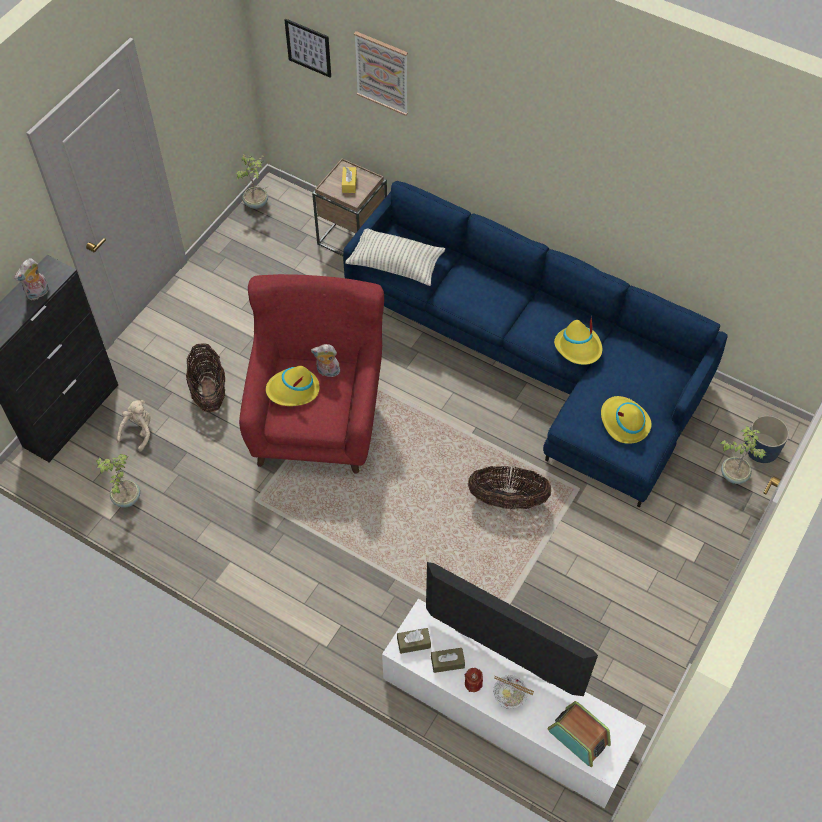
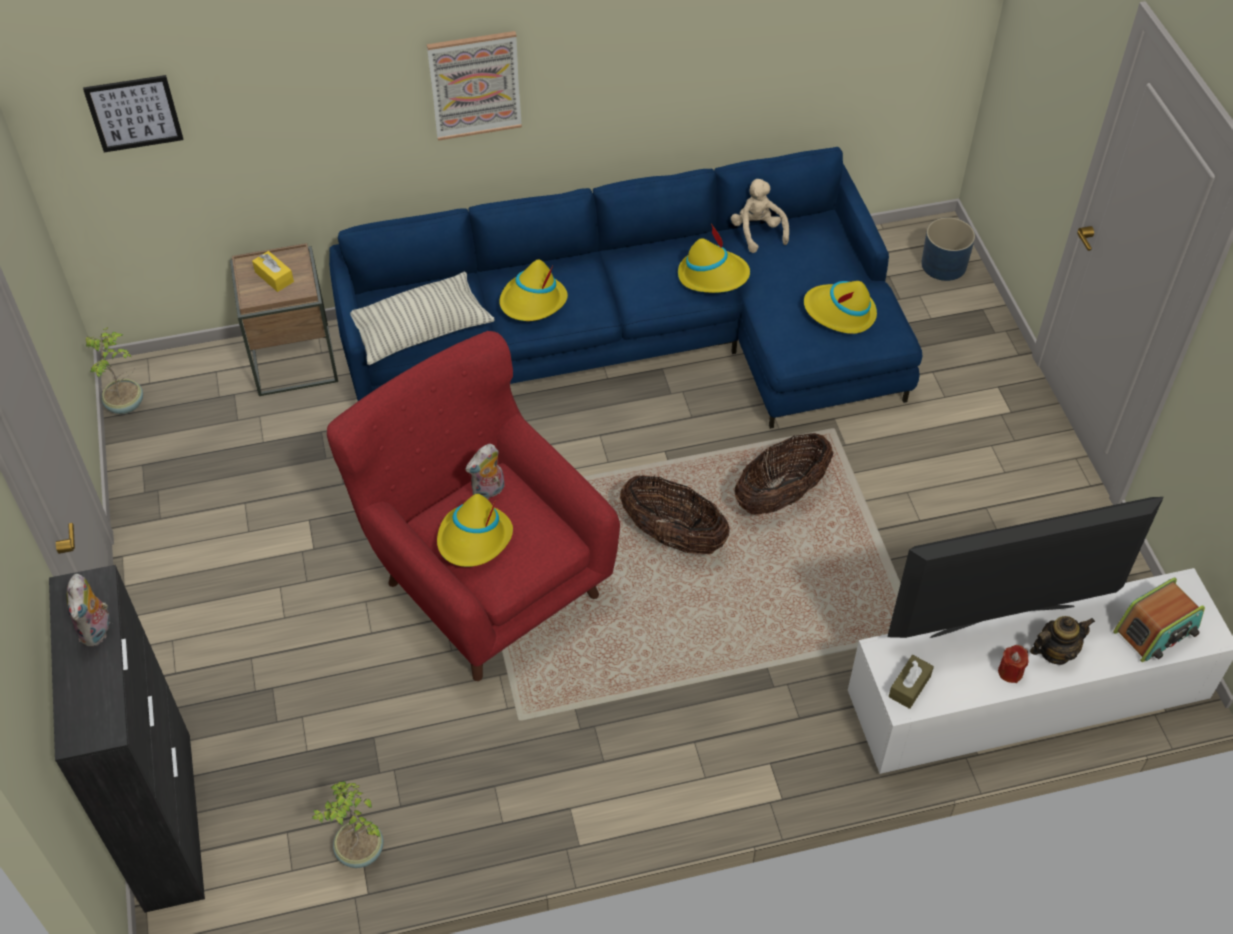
camera: 45 degrees left, 5 degrees down
beige plush toy [117,400,151,452] -> beige plush toy moved to [731,179,789,253]
basket [186,343,225,413] -> basket moved to [620,475,730,554]
picture [354,31,408,116] -> picture moved to [427,31,522,141]
brown tissue box [431,648,465,673] -> none
bowl [493,675,534,709] -> teapot [1030,616,1095,665]
radio [547,701,611,767] -> radio turned 150 degrees clockwise [1113,577,1205,662]
potted plant [720,426,766,484] -> none
none -> yellow hat [499,259,568,321]

